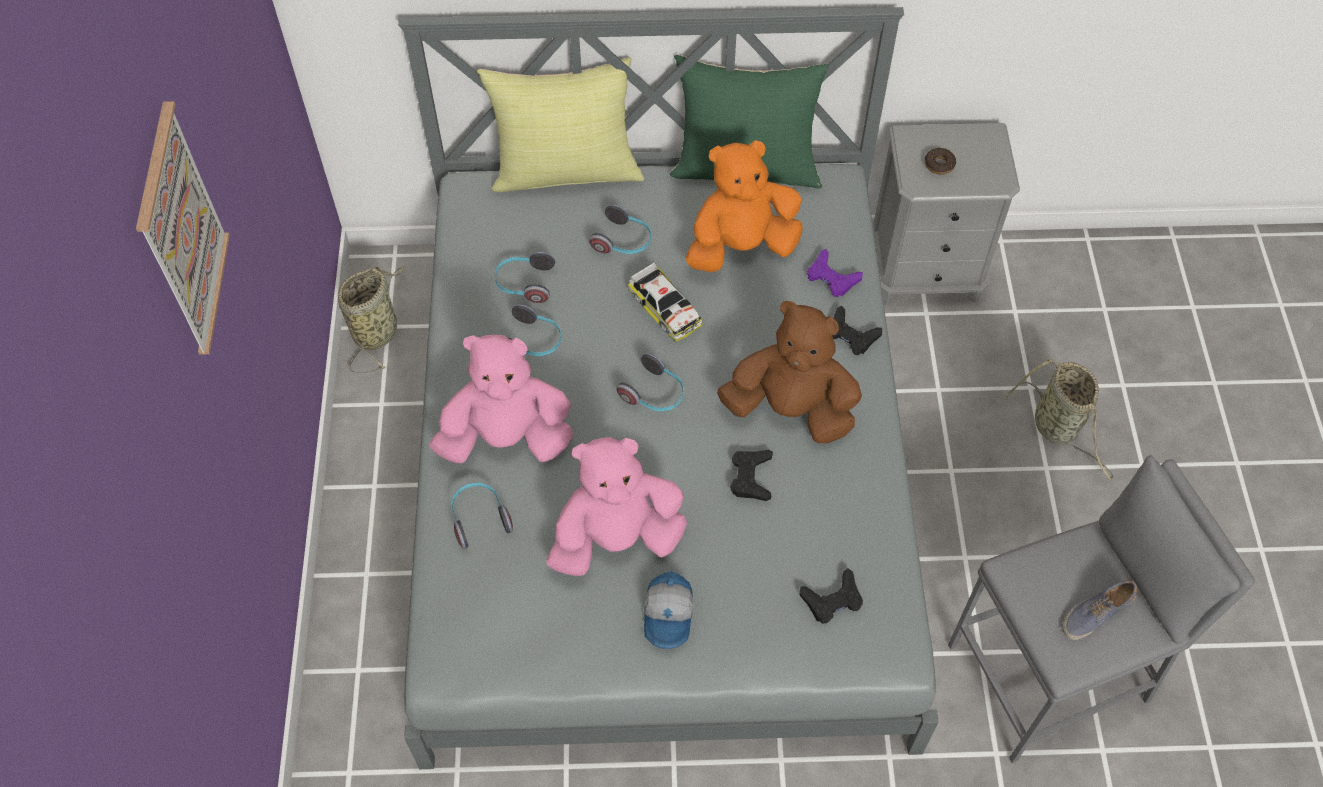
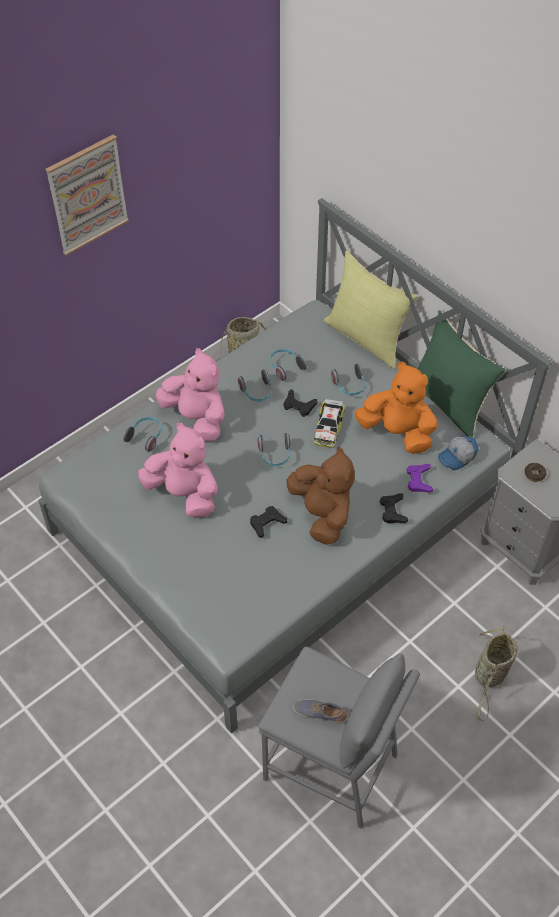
camera: 50 degrees right, 5 degrees down
cap [644,571,693,649] -> cap moved to [438,436,478,470]
black game controller [799,568,863,623] -> black game controller moved to [284,389,317,417]

